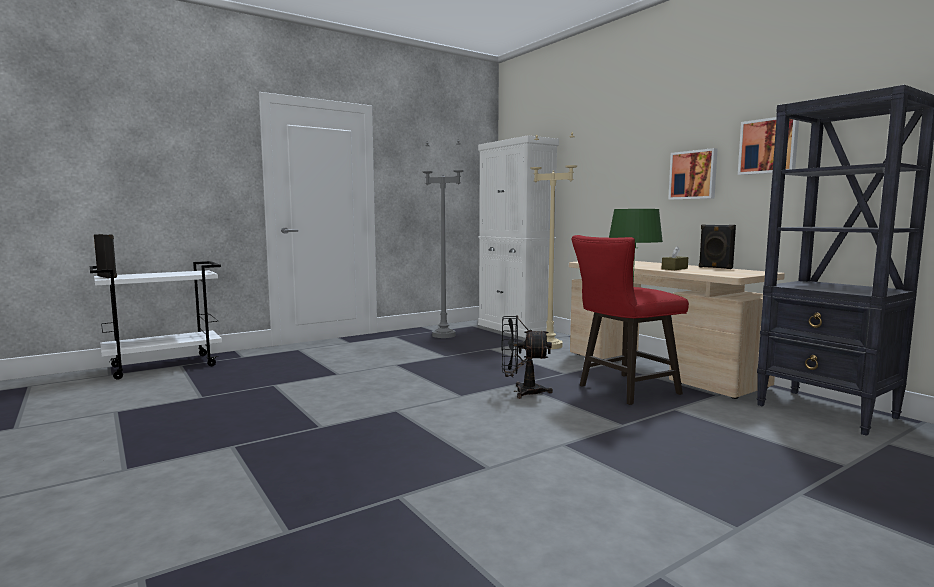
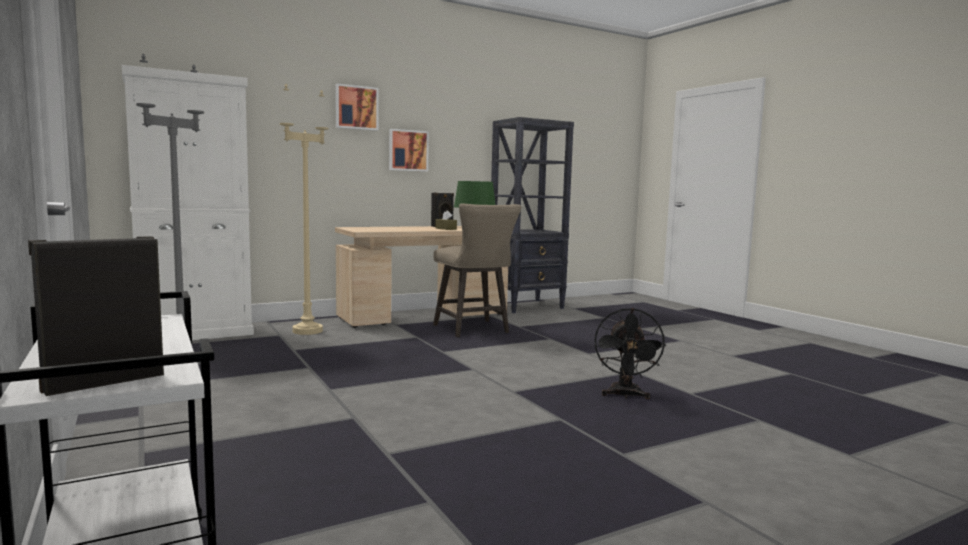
camera: 85 degrees left, 0 degrees up
black fan [502,315,553,399] -> black fan moved to [594,308,666,399]
red stool [572,235,689,405] -> beige stool [433,203,522,337]
picture [738,117,799,175] -> picture moved to [335,84,379,131]

